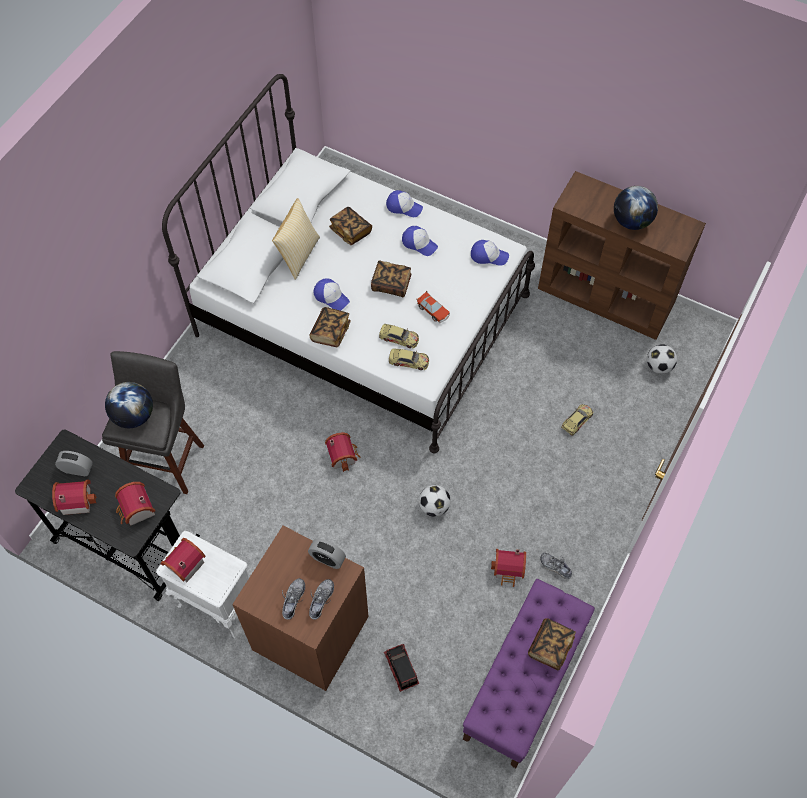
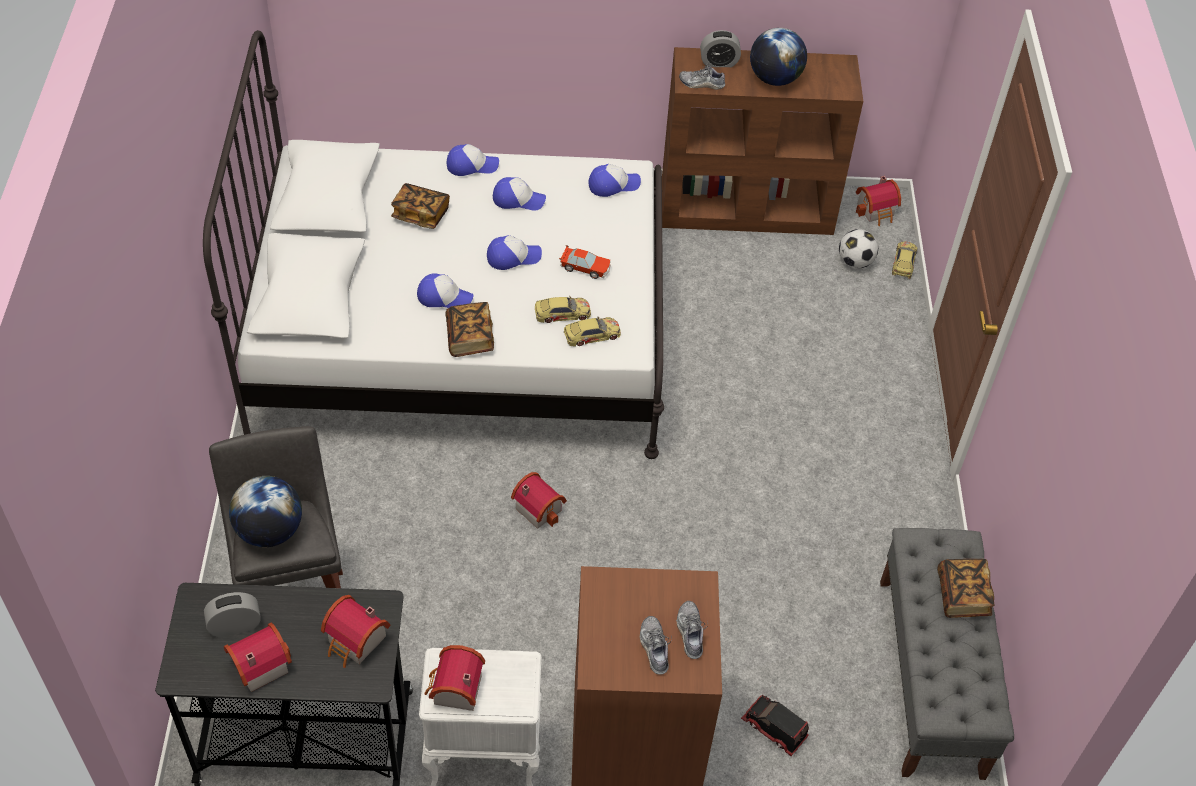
camera: 30 degrees left, 10 degrees down
pillow [272,198,320,280] -> none
alarm clock [308,539,346,569] -> alarm clock moved to [700,30,741,67]
book [371,261,411,297] -> cap [487,235,542,270]
football [419,485,450,517] -> none
purple bench [463,579,595,768] -> grey bench [880,528,1014,780]
toy house [491,549,526,587] -> toy house moved to [856,176,901,226]
shoe [540,553,572,579] -> shoe moved to [679,63,725,90]
toy car [561,404,593,436] -> toy car moved to [892,241,917,279]

